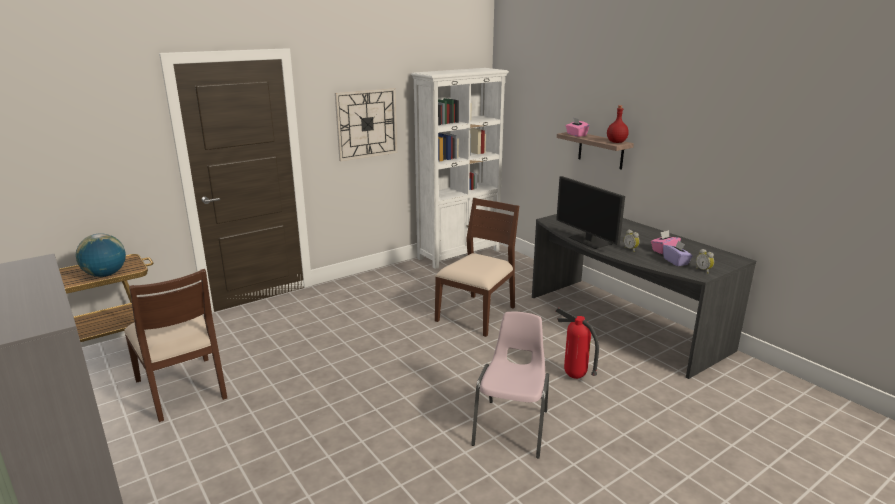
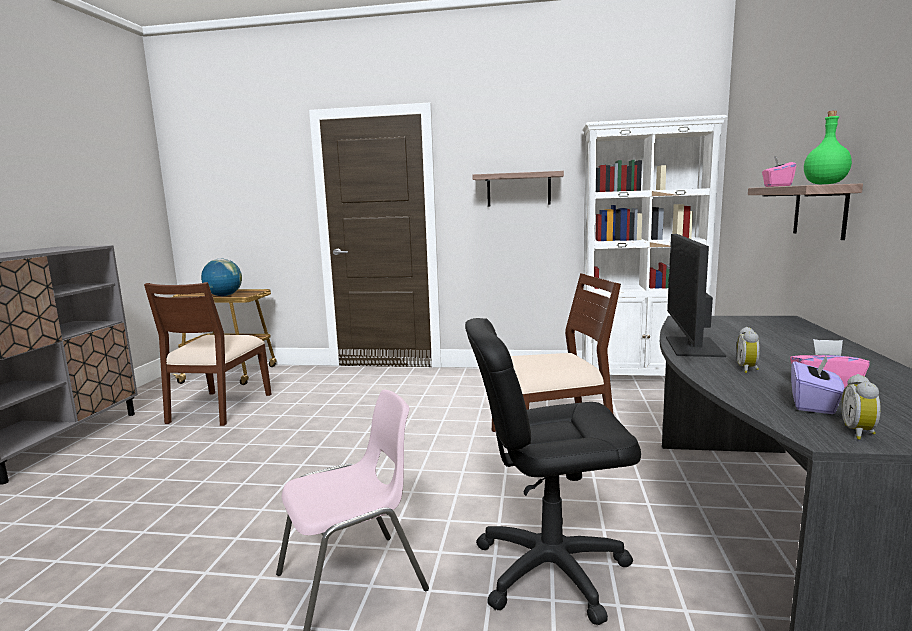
camera: 45 degrees right, 10 degrees down
wall clock [335,88,397,161] -> shelf [473,171,564,206]
fire extinguisher [556,308,599,379] -> black office chair [465,318,641,625]
red bottle [607,105,629,143] -> green bottle [804,111,852,184]

